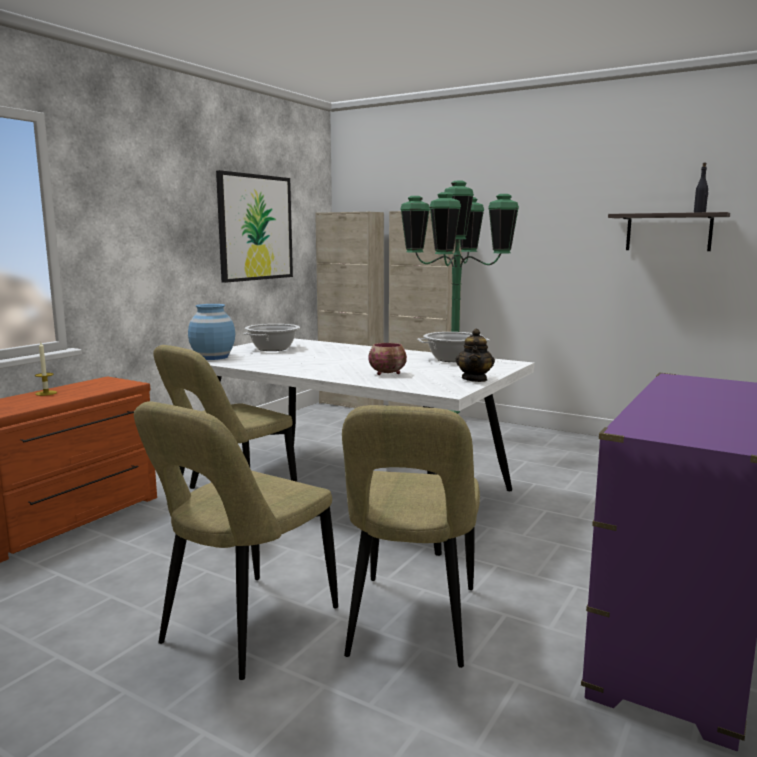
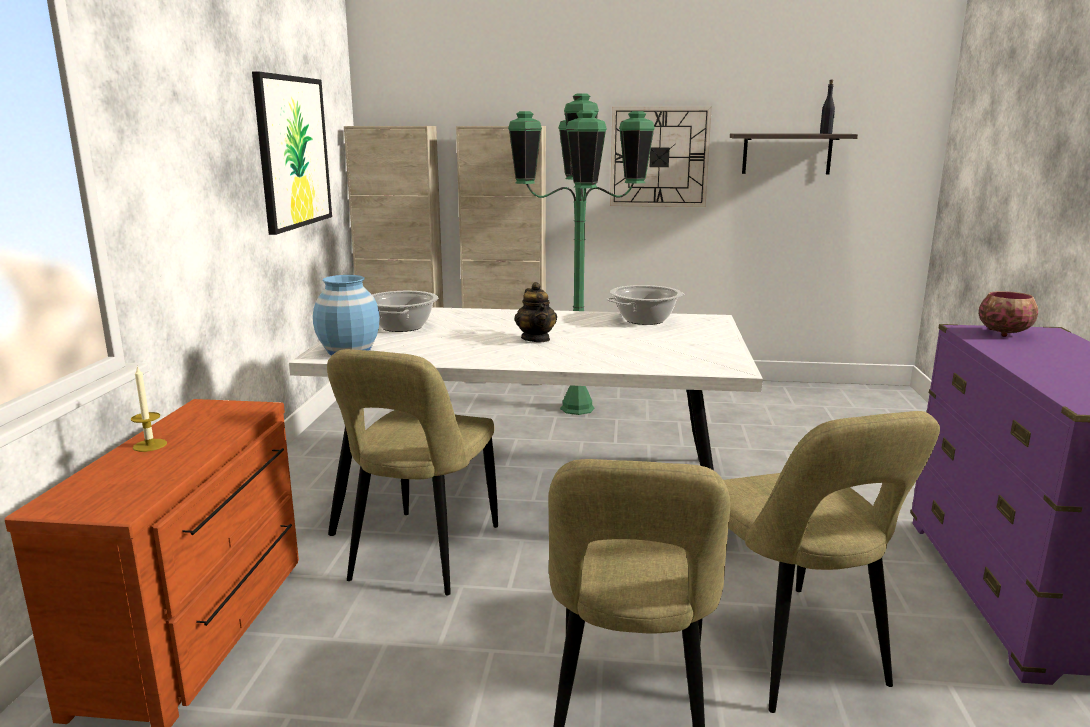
camera: 25 degrees left, 5 degrees up
bowl [368,343,407,375] -> bowl moved to [978,291,1038,337]
teapot [456,329,495,382] -> teapot moved to [515,282,557,342]
none -> wall clock [610,107,712,207]

